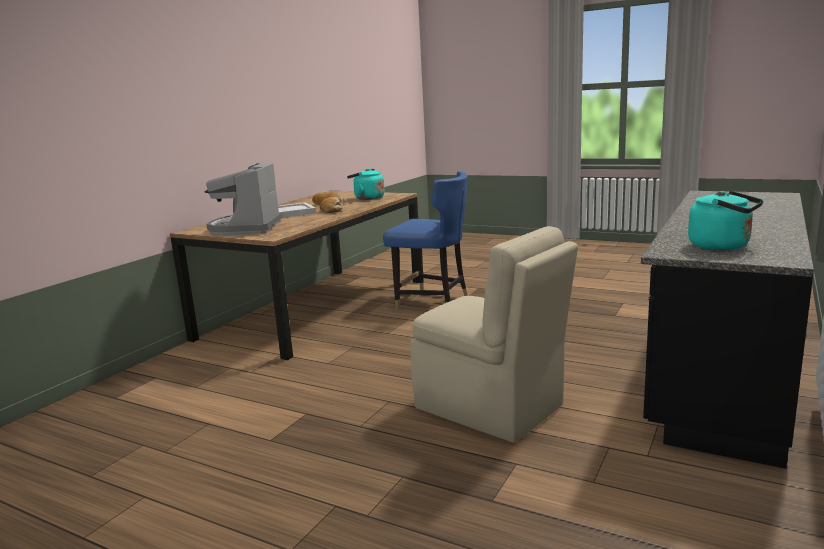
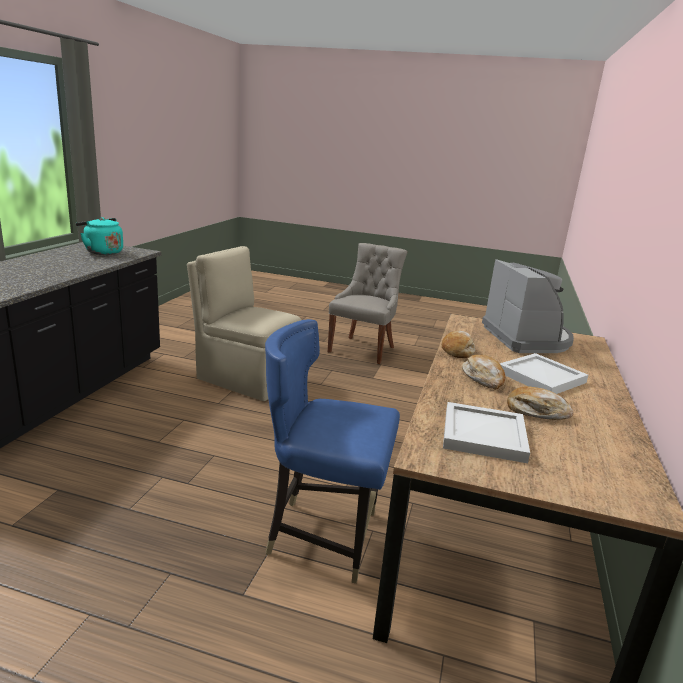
camera: 165 degrees right, 5 degrees up
turquoise kettle [347,168,385,200] -> white tray [443,402,530,463]
none -> grey chair [328,243,408,364]
none -> bread [442,330,475,358]

